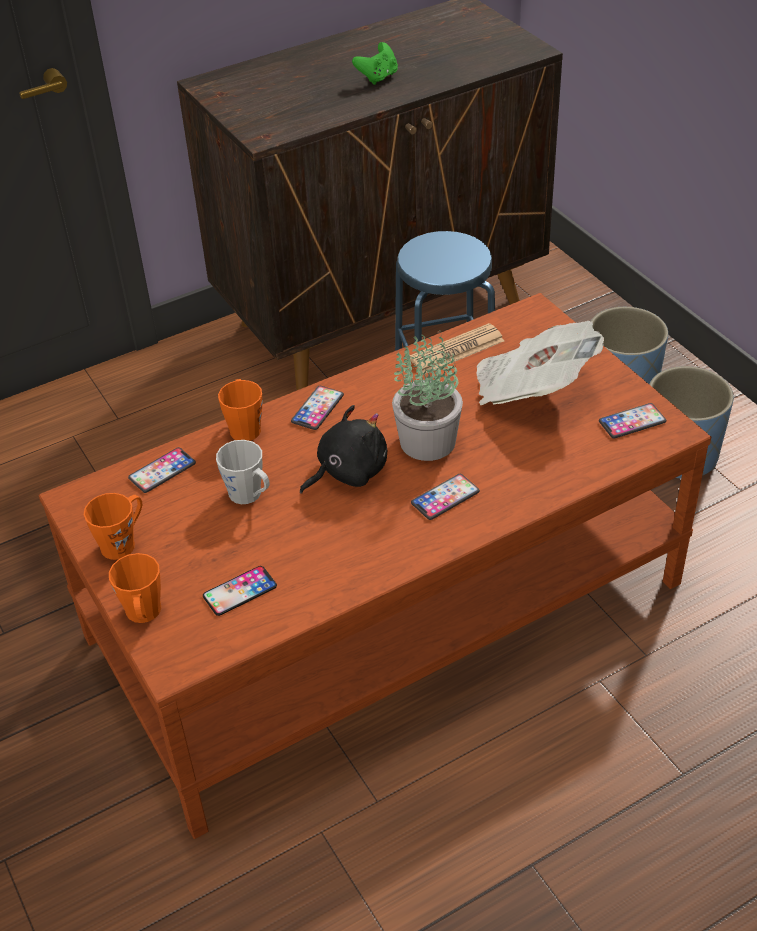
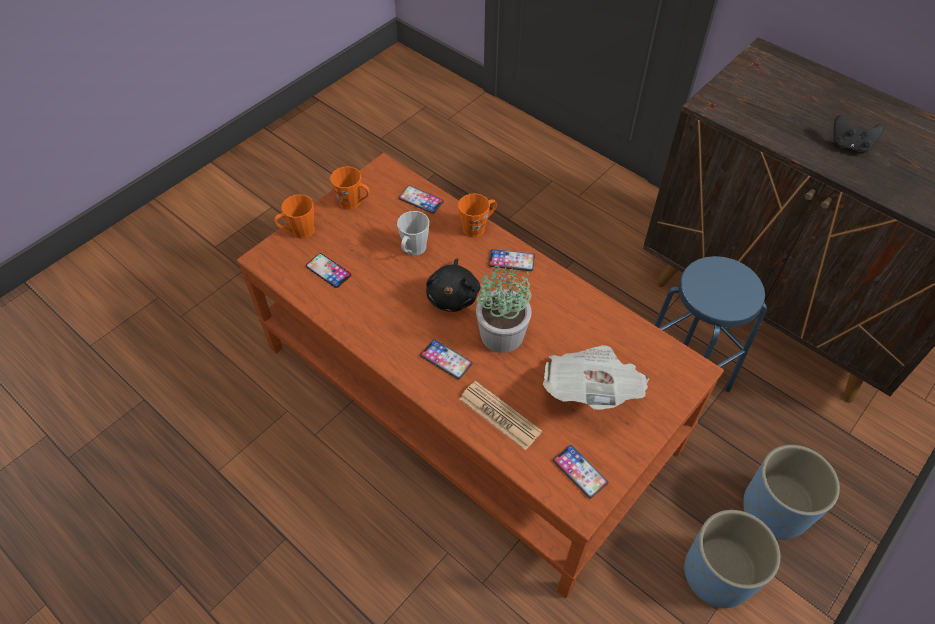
camera: 70 degrees right, 10 degrees up
black plush toy [300,405,387,494] -> black plush toy turned 60 degrees clockwise [426,258,480,312]
green game controller [352,42,398,85] -> black game controller [834,115,883,153]
newspaper [410,323,504,374] -> newspaper moved to [459,381,542,450]

